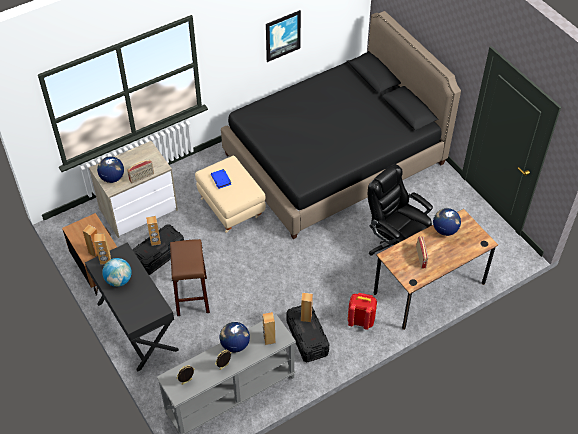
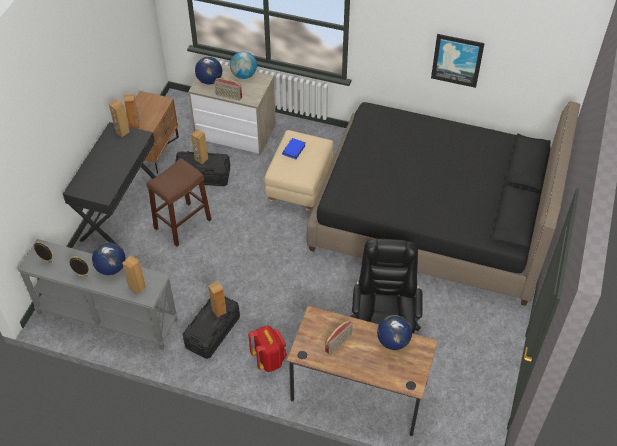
camera: 50 degrees right, 0 degrees up
globe [102,258,132,287] -> globe moved to [230,52,257,79]

